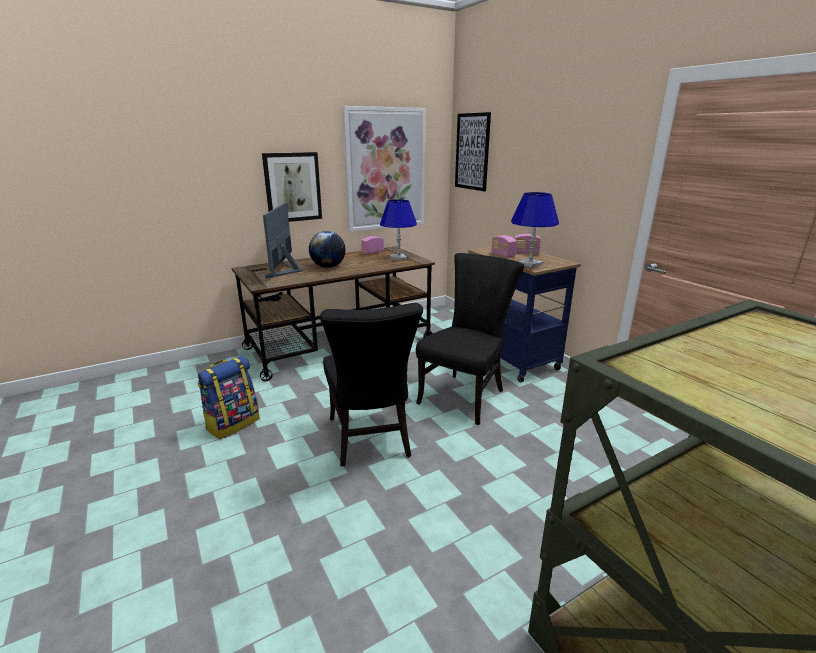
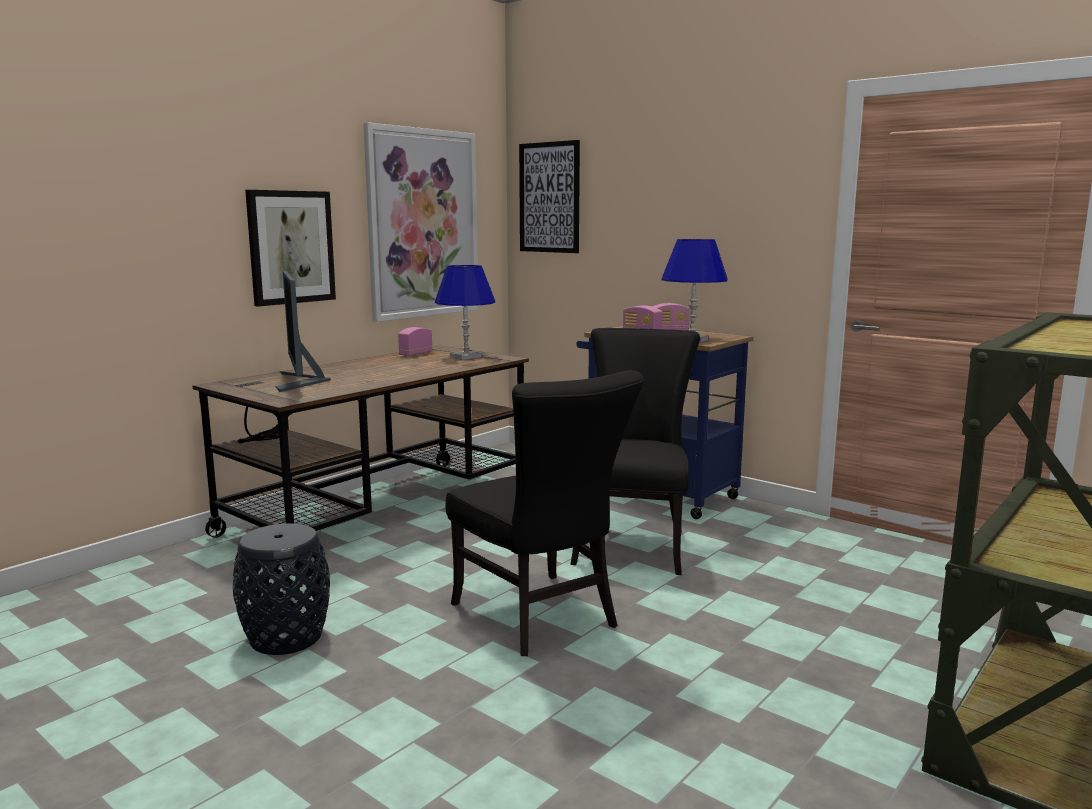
camera: 20 degrees left, 10 degrees down
backpack [198,356,260,439] -> black stool [233,523,330,655]
globe [309,231,346,268] -> none

